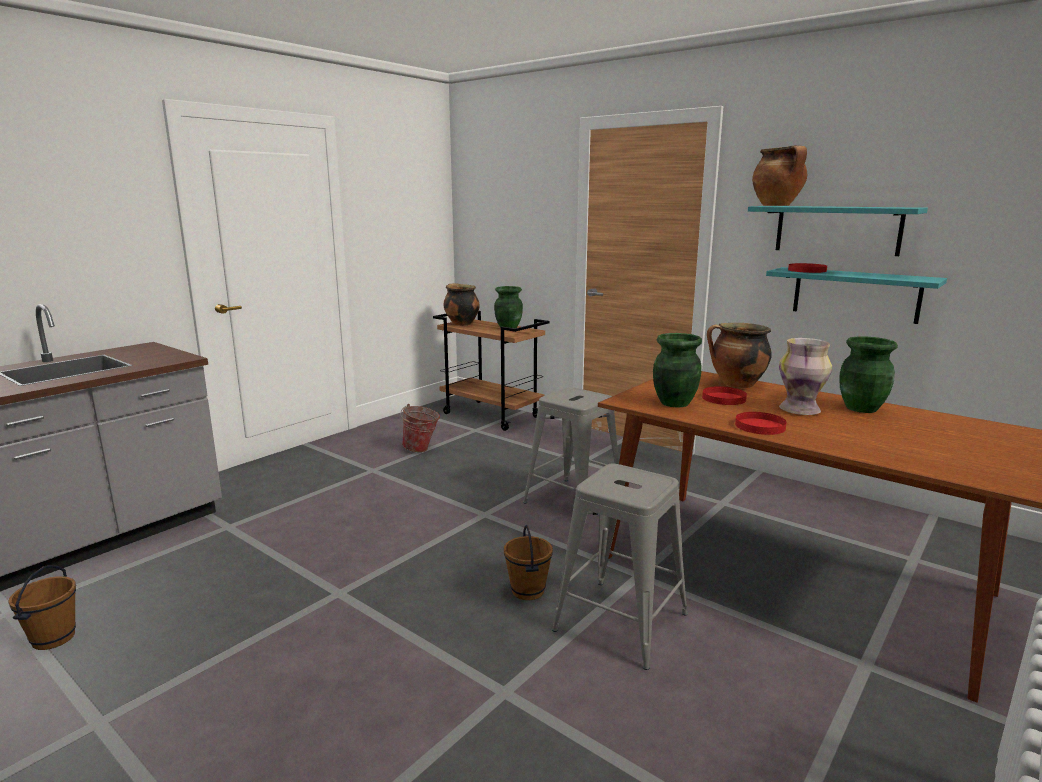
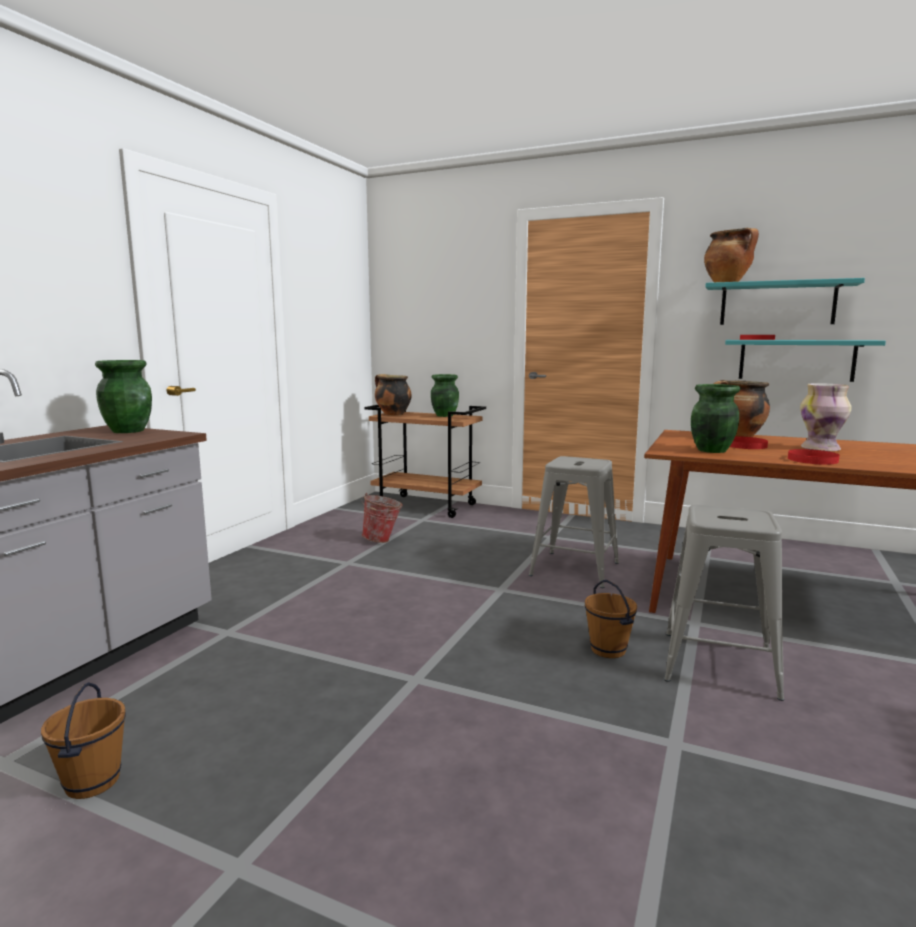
camera: 15 degrees left, 5 degrees down
green vase [839,336,898,413] -> green vase moved to [95,360,152,433]

